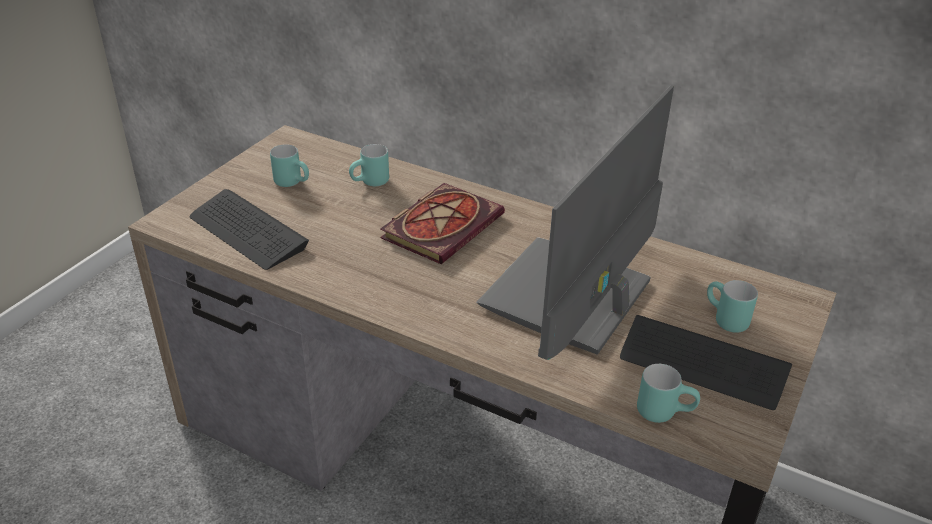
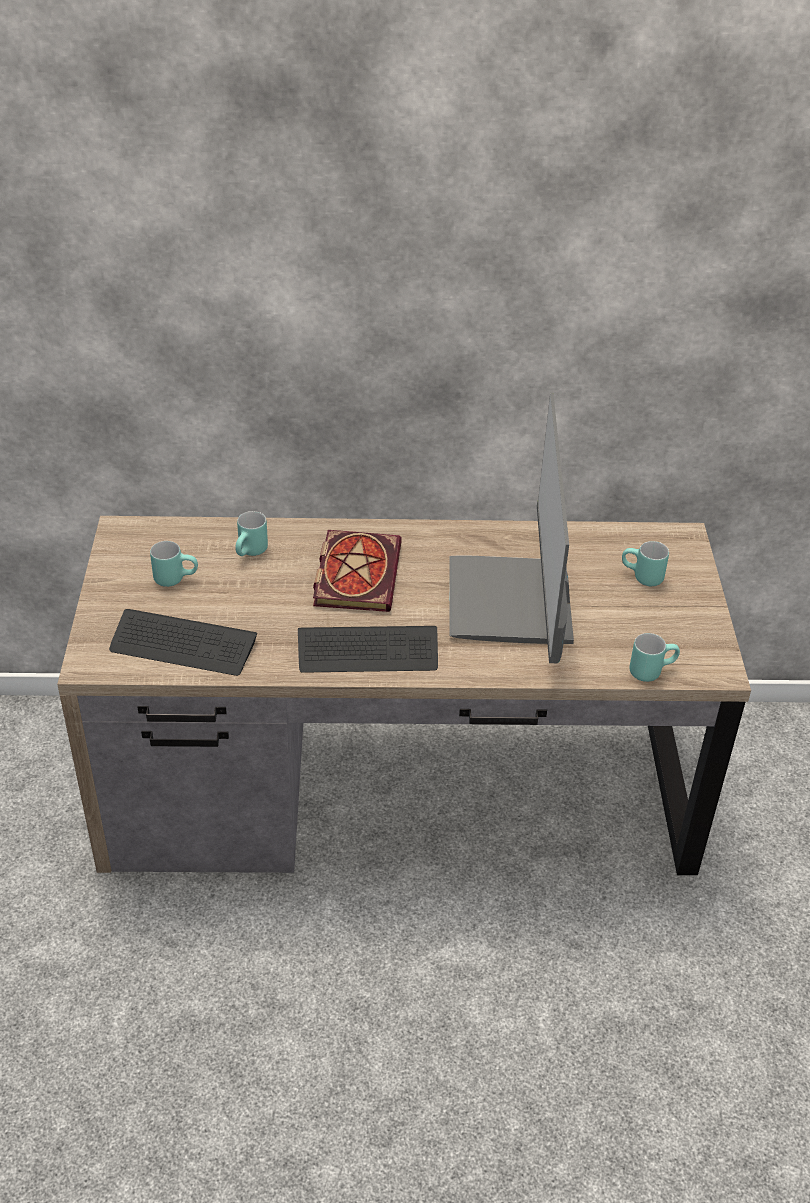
camera: 30 degrees left, 5 degrees up
keyboard [620,315,792,410] -> keyboard moved to [298,626,438,673]

